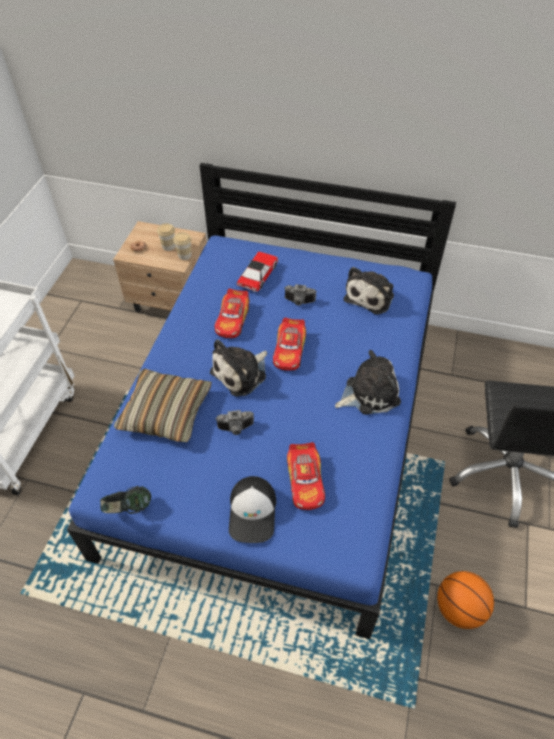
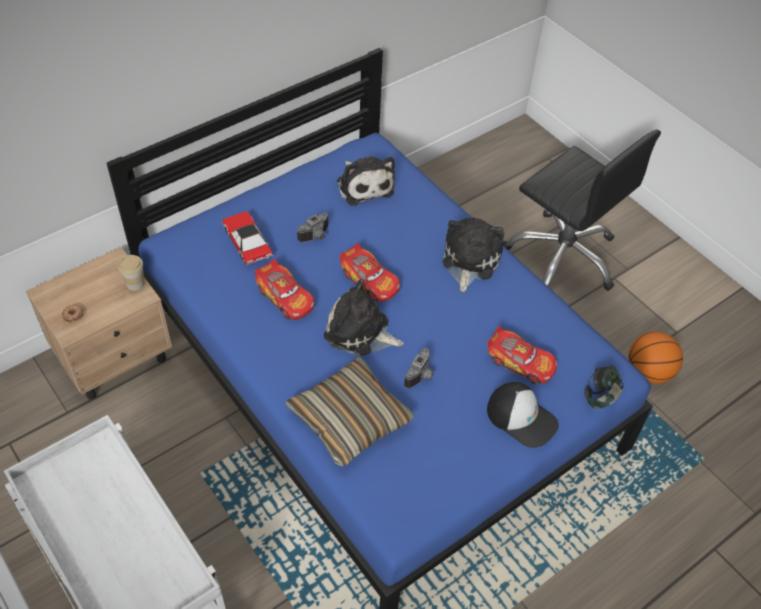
camera: 55 degrees left, 0 degrees up
headphones [100,486,151,514] -> headphones moved to [584,365,623,409]
cup [157,223,175,251] -> none
plush toy [210,339,267,396] -> plush toy turned 120 degrees clockwise [324,279,404,356]

